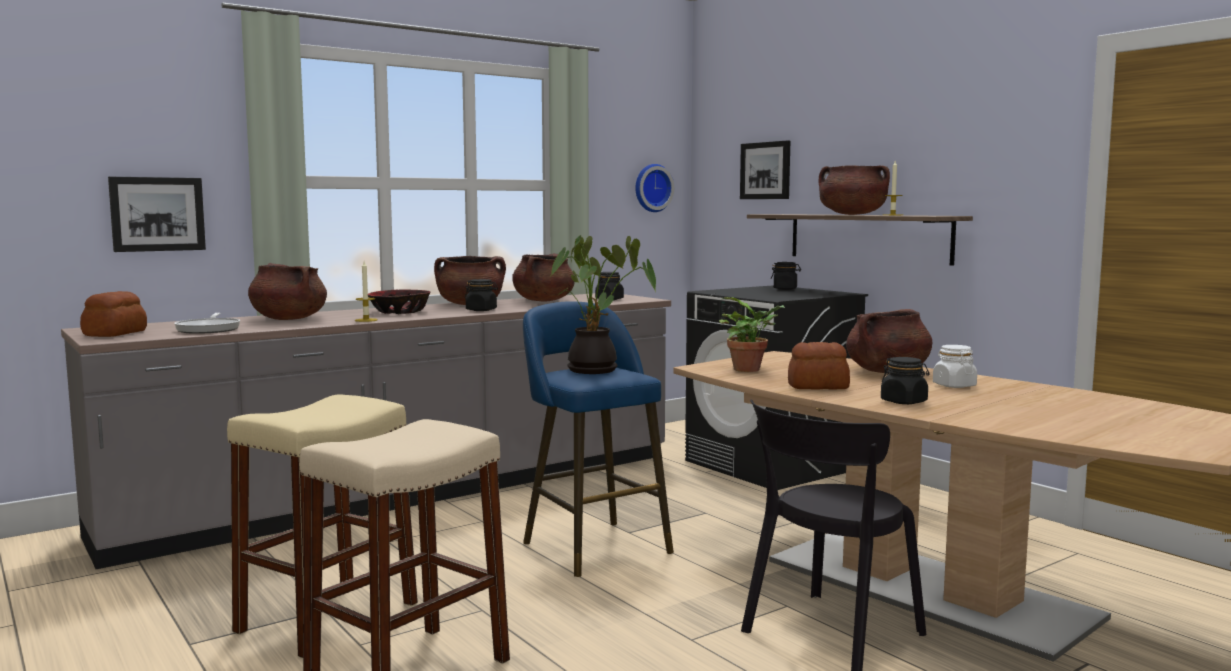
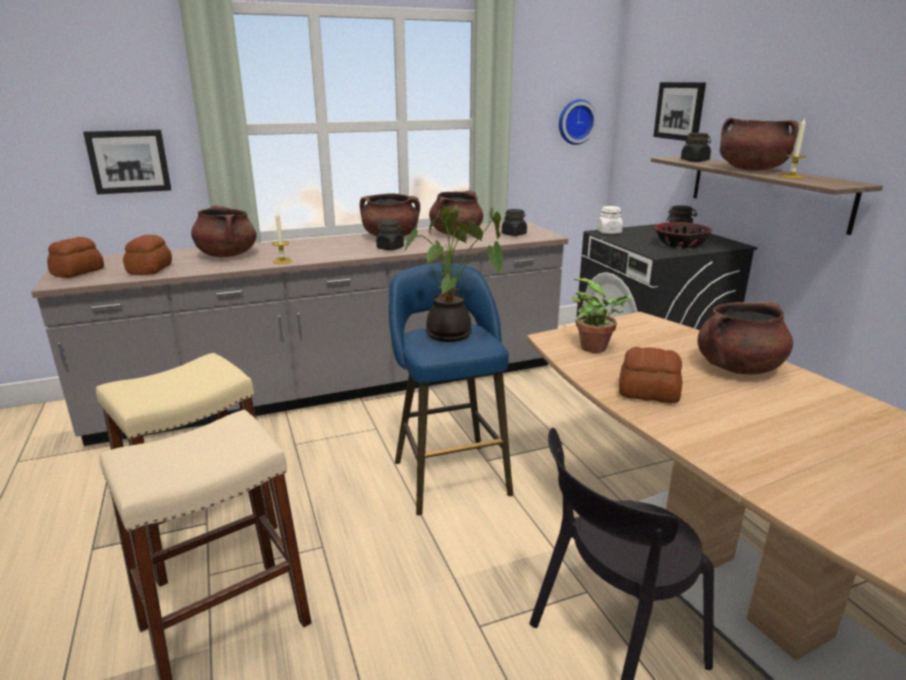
camera: 15 degrees right, 15 degrees up
frying pan [174,313,240,334] -> bread [123,235,172,275]
bowl [368,290,430,314] -> bowl moved to [655,222,712,248]
black jar [881,357,929,404] -> black jar moved to [681,133,711,162]
white jar [933,345,977,388] -> white jar moved to [597,206,623,234]

